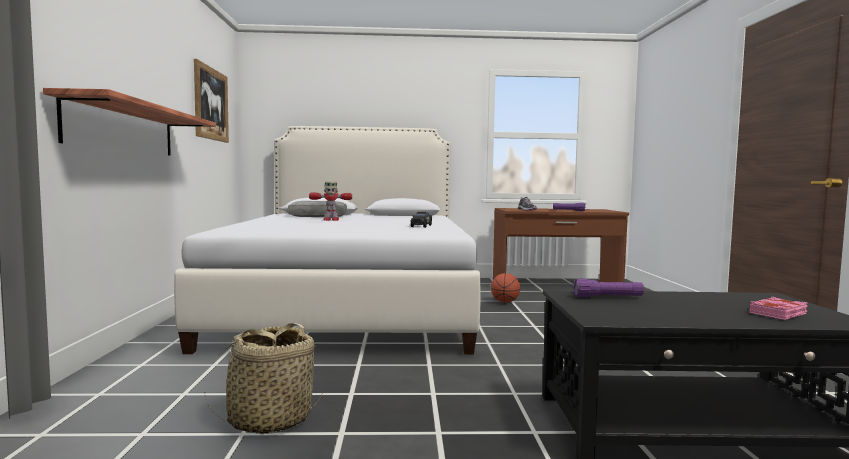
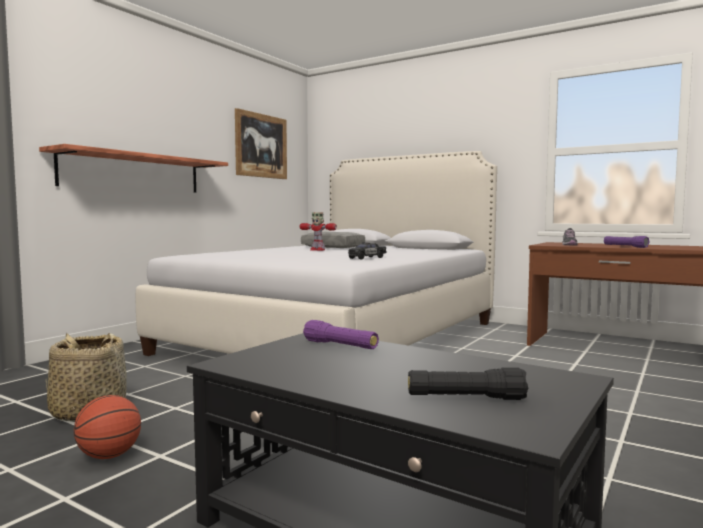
camera: 35 degrees right, 0 degrees up
basketball [491,273,520,303] -> basketball moved to [74,395,141,459]
pink book [749,297,808,320] -> black flashlight [408,367,528,400]

